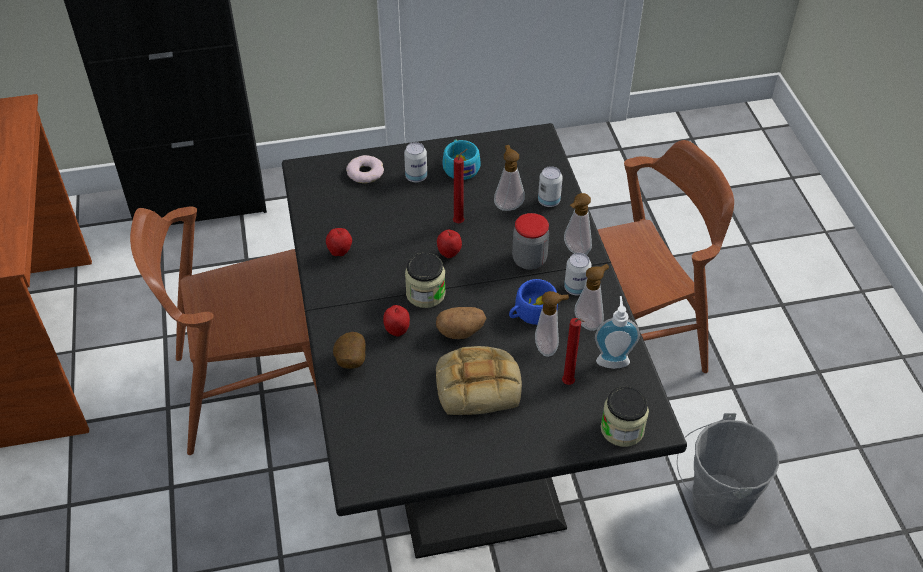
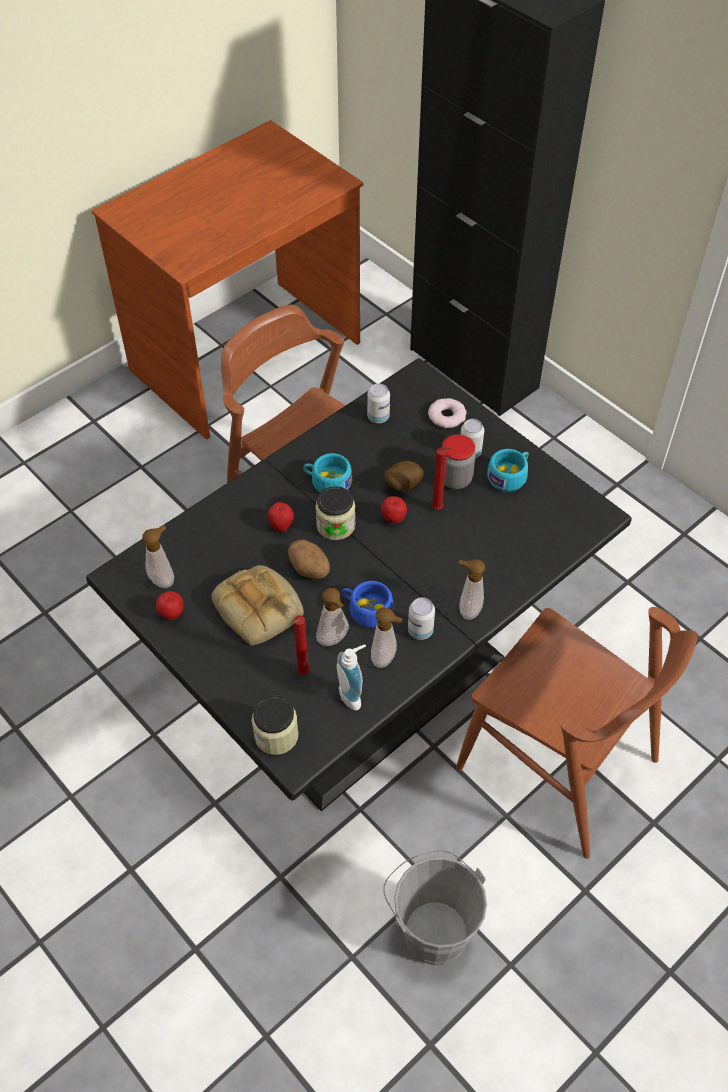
camera: 60 degrees right, 5 degrees up
apple [326,228,352,256] -> apple moved to [156,591,184,620]
potato [333,332,366,369] -> potato moved to [385,461,424,491]
soap dispenser [494,145,525,211] -> soap dispenser moved to [142,525,174,588]
jar [512,213,549,270] -> jar moved to [442,434,476,489]
can [538,166,563,207] -> can moved to [367,384,390,423]
none -> turquoise cup [303,453,352,493]

